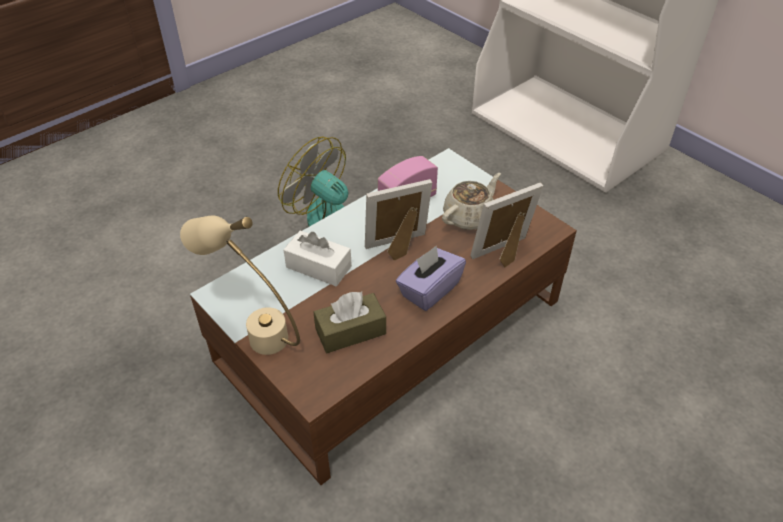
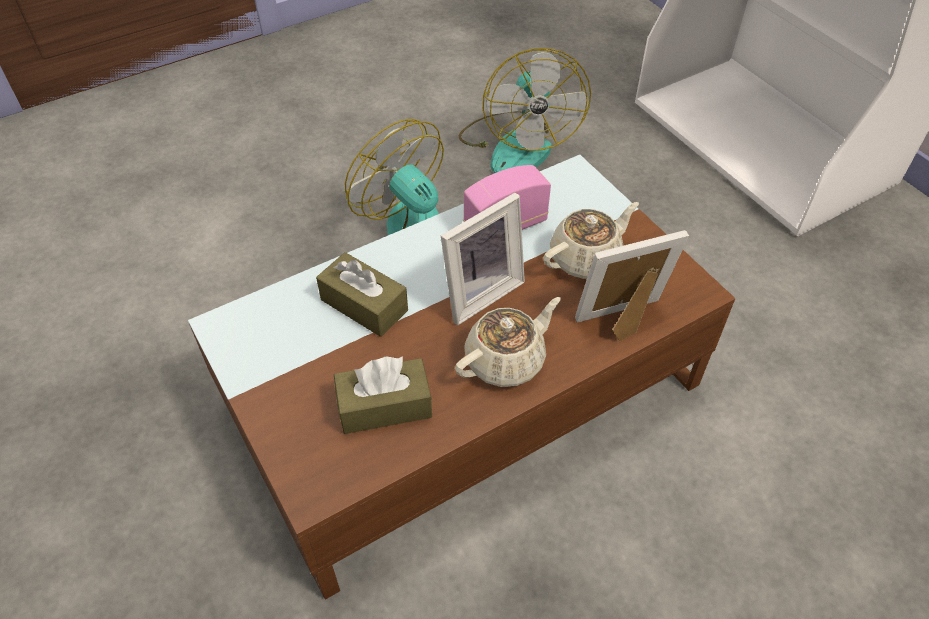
camera: 10 degrees right, 5 degrees up
beige table lamp [180,216,300,355] -> none
white tissue box [283,231,352,286] -> brown tissue box [316,252,408,337]
picture frame [365,179,432,261] -> picture frame turned 150 degrees clockwise [441,193,525,325]
purple tissue box [396,245,466,311] -> beige teapot [455,297,561,387]
none -> fan [459,48,591,173]

